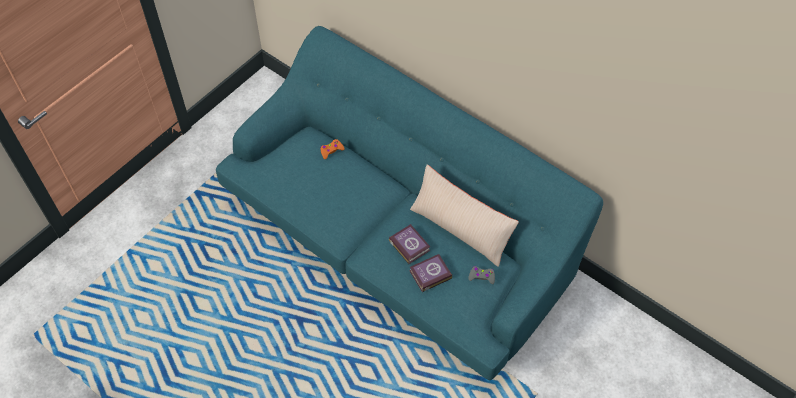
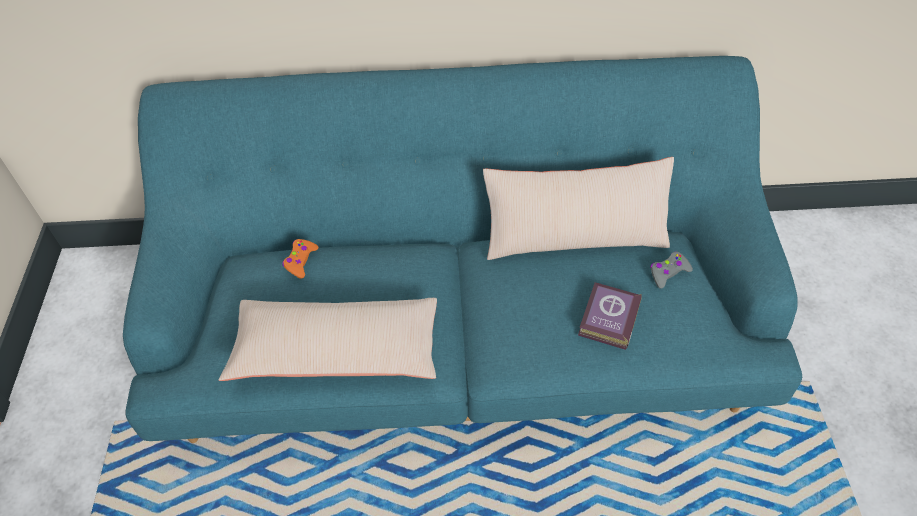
camera: 40 degrees left, 5 degrees down
book [389,224,430,264] -> none
none -> beige pillow [218,298,437,381]

